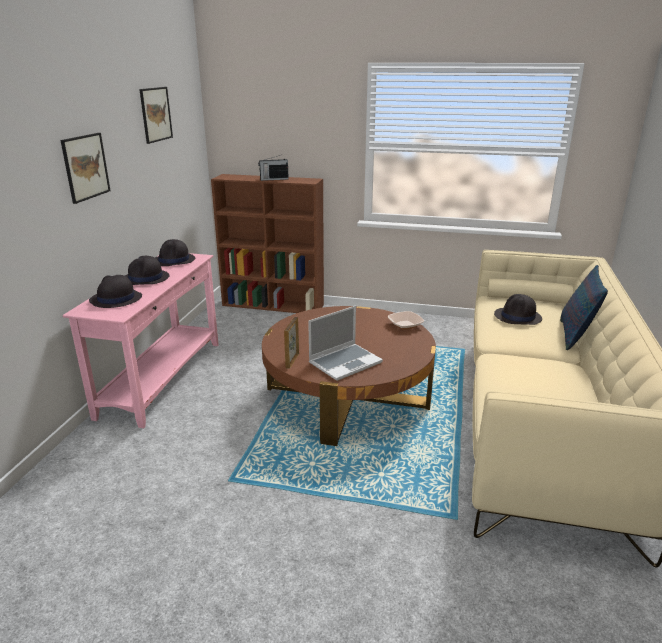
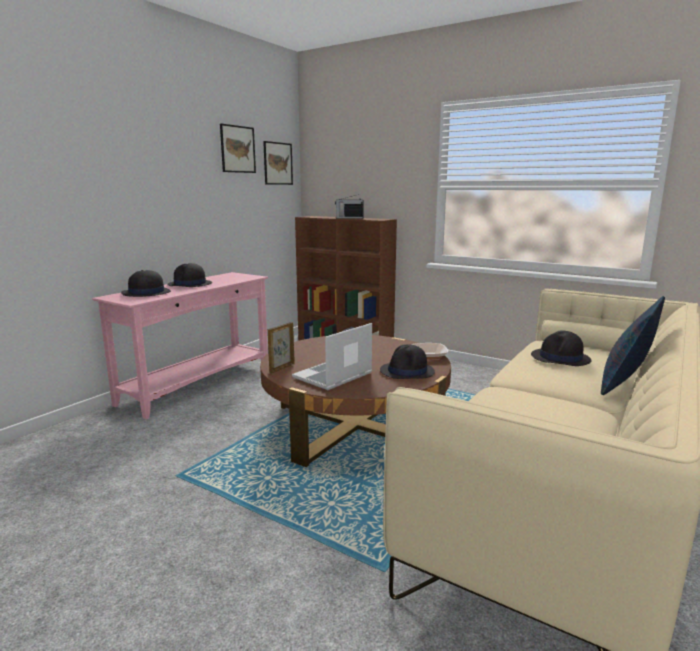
camera: 20 degrees right, 10 degrees down
picture [61,133,111,204] -> picture moved to [263,141,293,185]
black hat [155,239,195,266] -> black hat moved to [380,344,435,379]
laptop [308,306,383,381] -> laptop turned 150 degrees clockwise [292,323,372,390]

